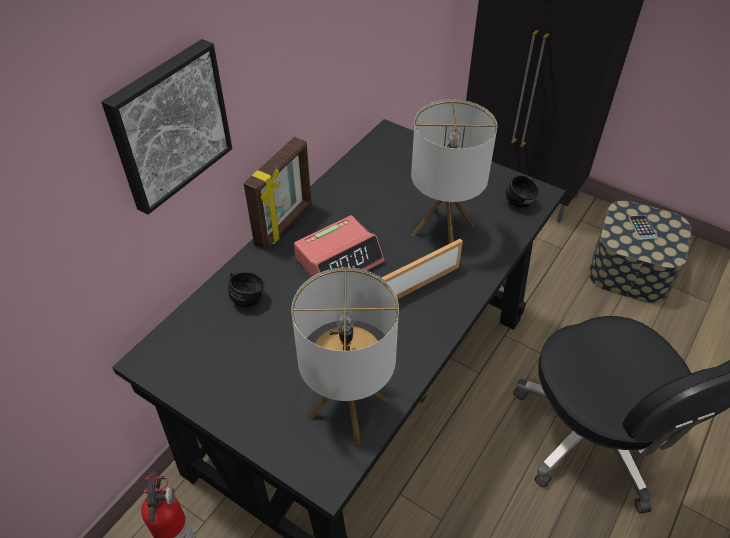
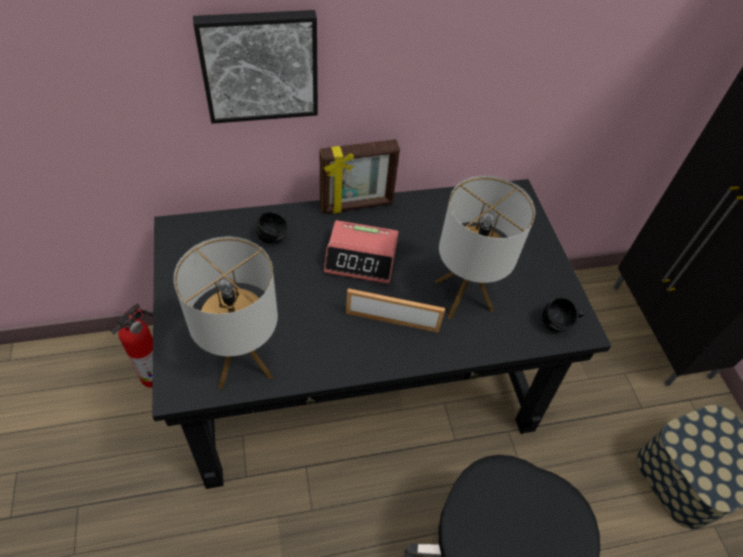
camera: 40 degrees right, 5 degrees up
phone [629,215,658,240] -> none

